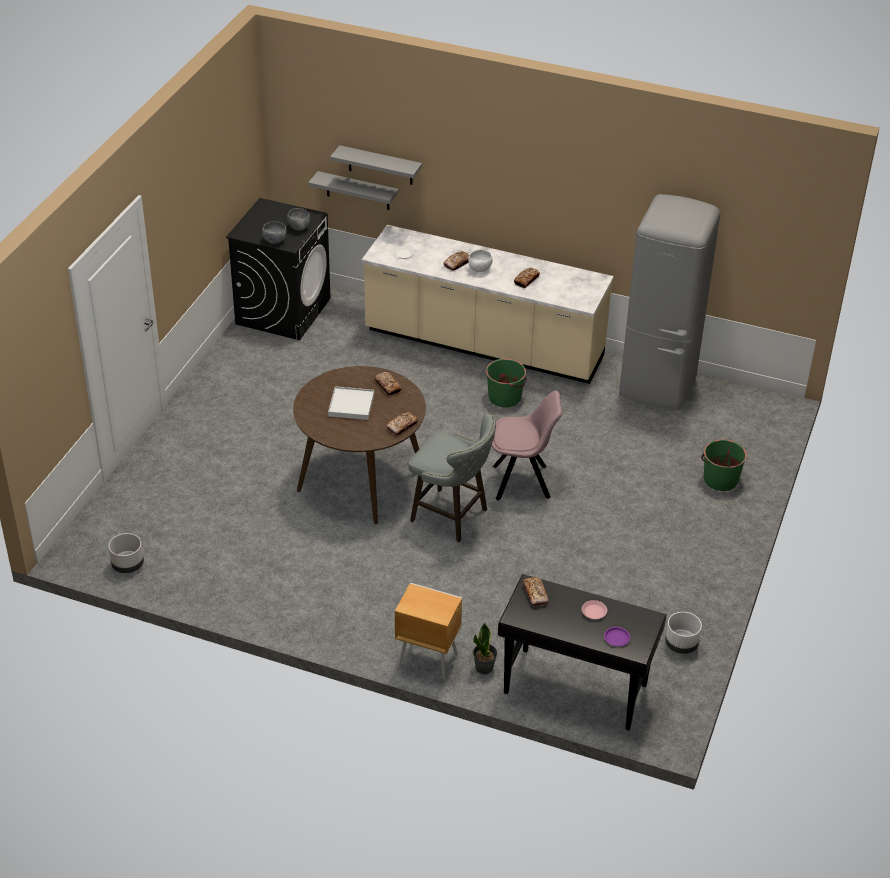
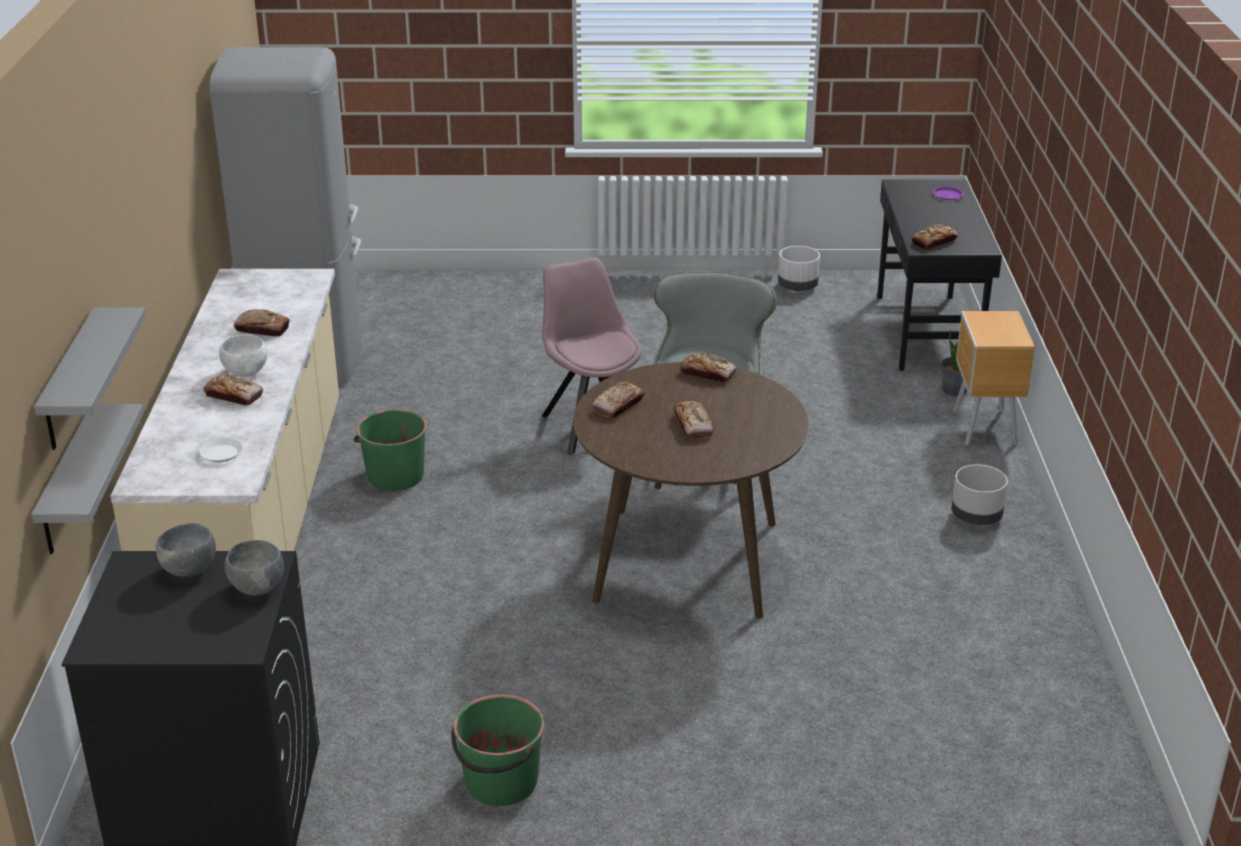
camera: 110 degrees left, 10 degrees down
grey planter [108,533,144,573] -> grey planter moved to [951,465,1008,525]
white tray [328,386,374,420] -> bread [674,401,714,439]
pink plate [582,600,607,619] -> none
green bucket [701,439,747,491] -> green bucket moved to [451,695,545,806]

